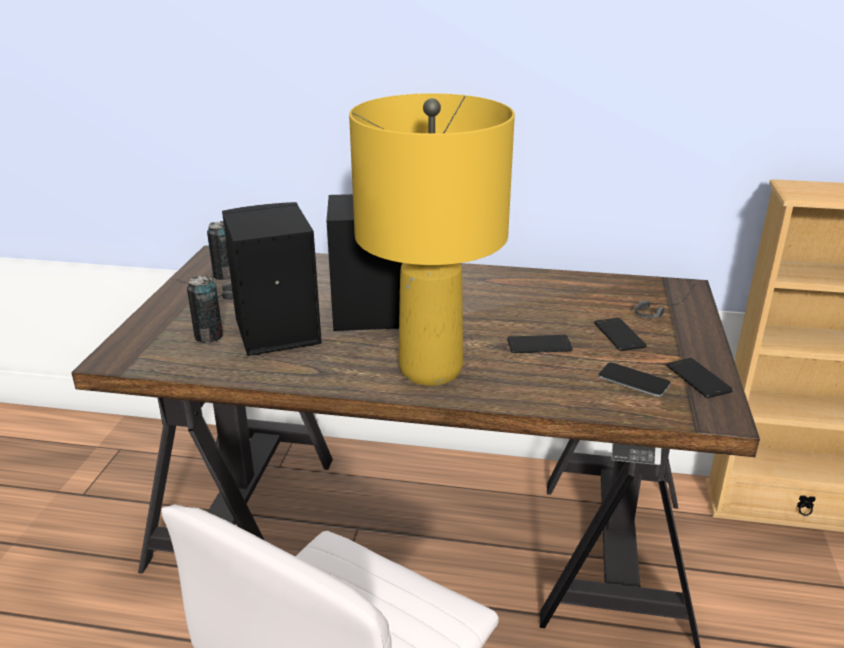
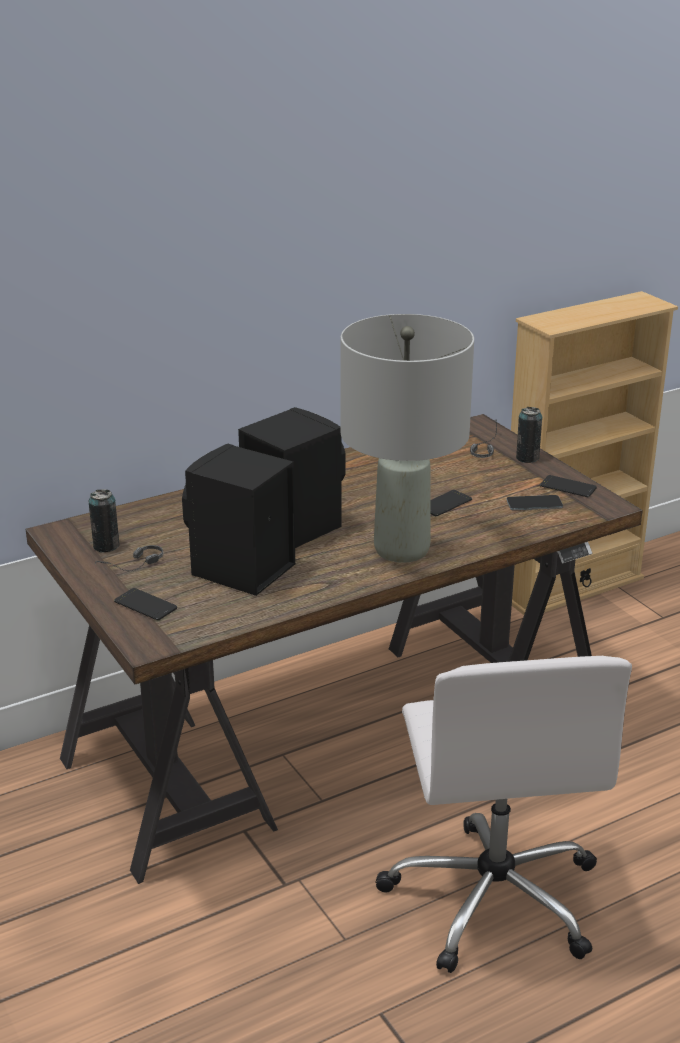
camera: 40 degrees left, 0 degrees up
can [187,275,223,343] -> can moved to [516,407,543,463]
yellow table lamp [349,93,515,386] -> grey table lamp [341,314,474,563]
phone [594,318,647,351] -> phone moved to [114,588,177,620]

